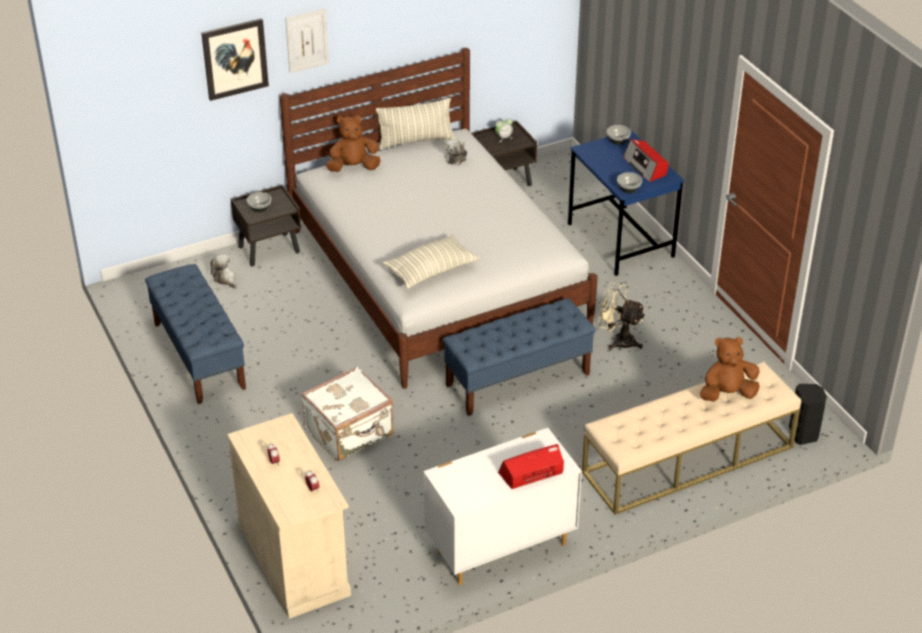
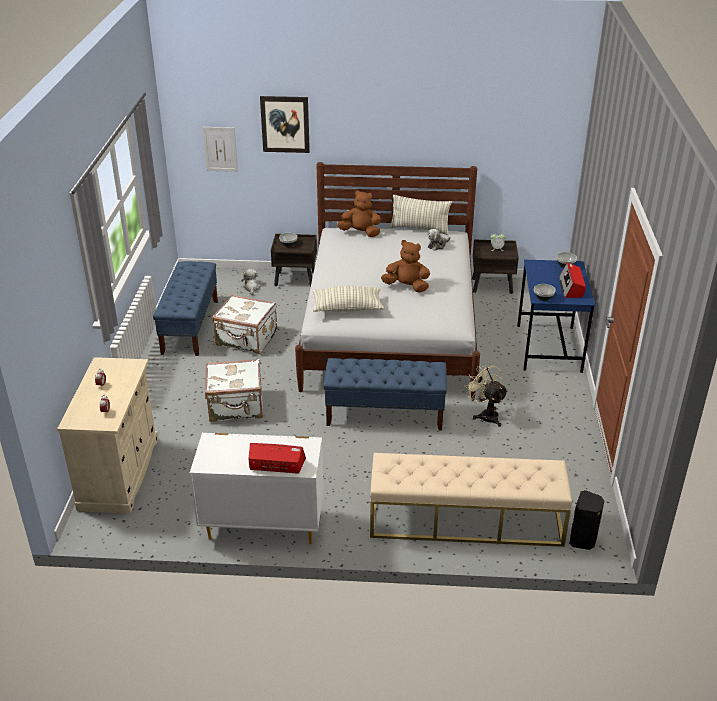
camera: 30 degrees right, 5 degrees down
picture [285,9,329,73] -> picture moved to [203,127,238,172]
brown plush toy [700,337,760,402] -> brown plush toy moved to [381,240,430,293]
none -> white suitcase [212,295,277,354]

